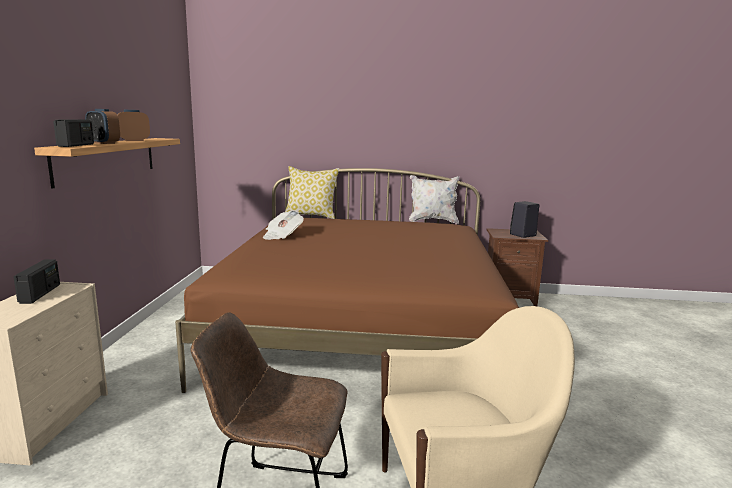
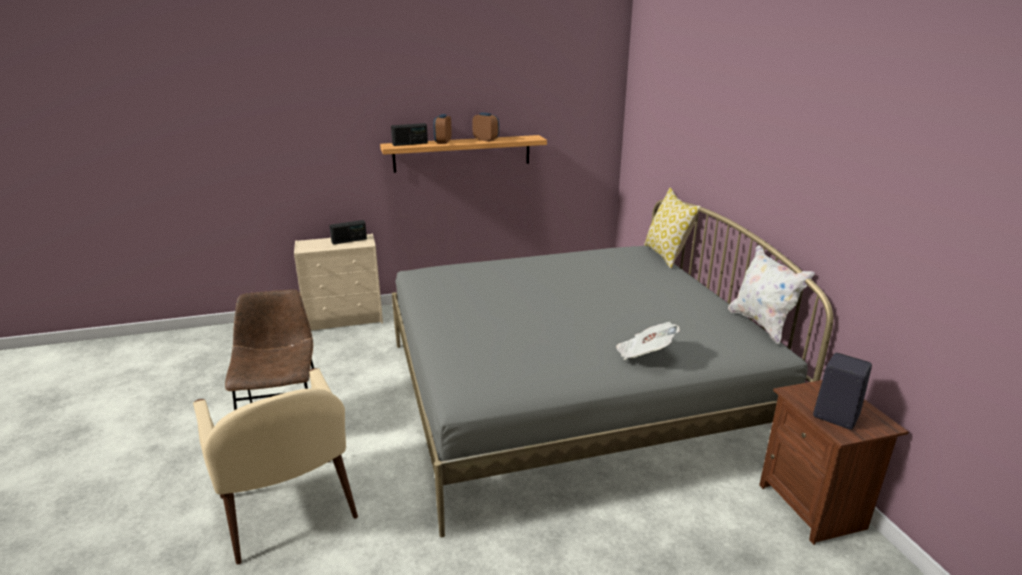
camera: 70 degrees right, 10 degrees up
brown bed [175,168,519,393] -> grey bed [392,200,833,537]
newspaper [263,210,304,240] -> newspaper moved to [616,322,680,360]

